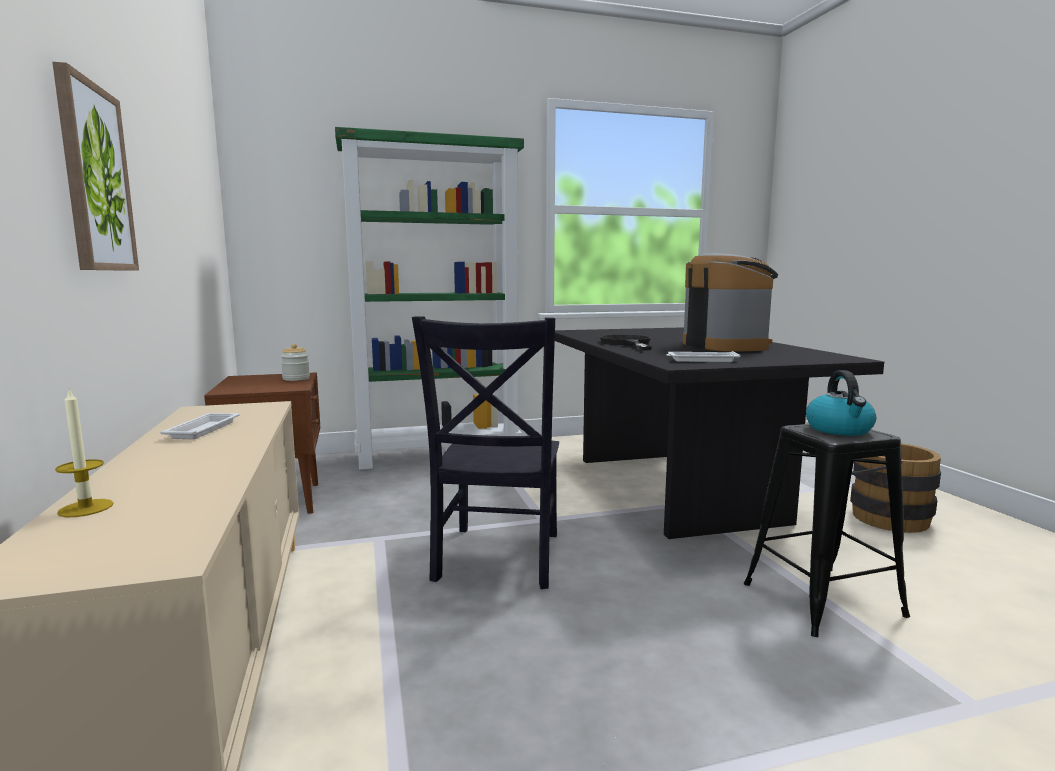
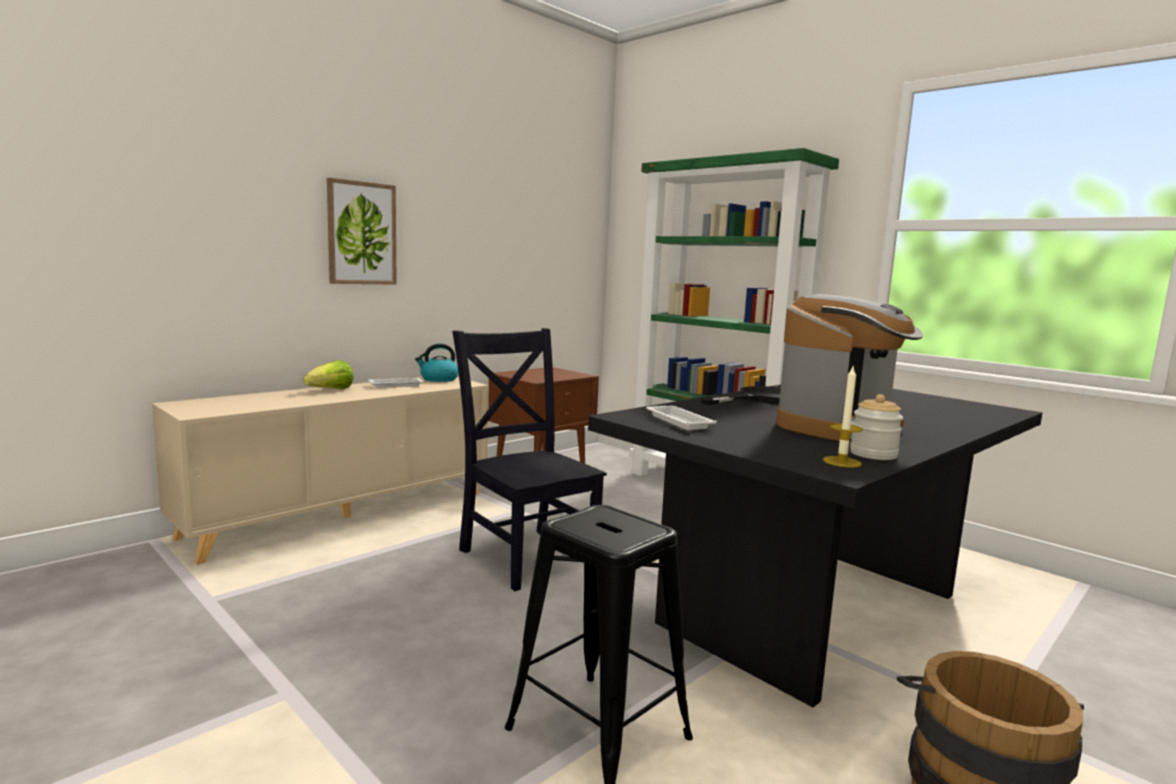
camera: 60 degrees right, 0 degrees up
candle [55,387,114,517] -> candle moved to [823,367,863,468]
jar [281,344,310,381] -> jar moved to [850,394,903,460]
black chair [412,316,559,589] -> black chair turned 75 degrees clockwise [452,328,607,591]
kettle [806,370,876,436] -> kettle moved to [415,343,459,382]
none -> lettuce [304,360,354,389]

